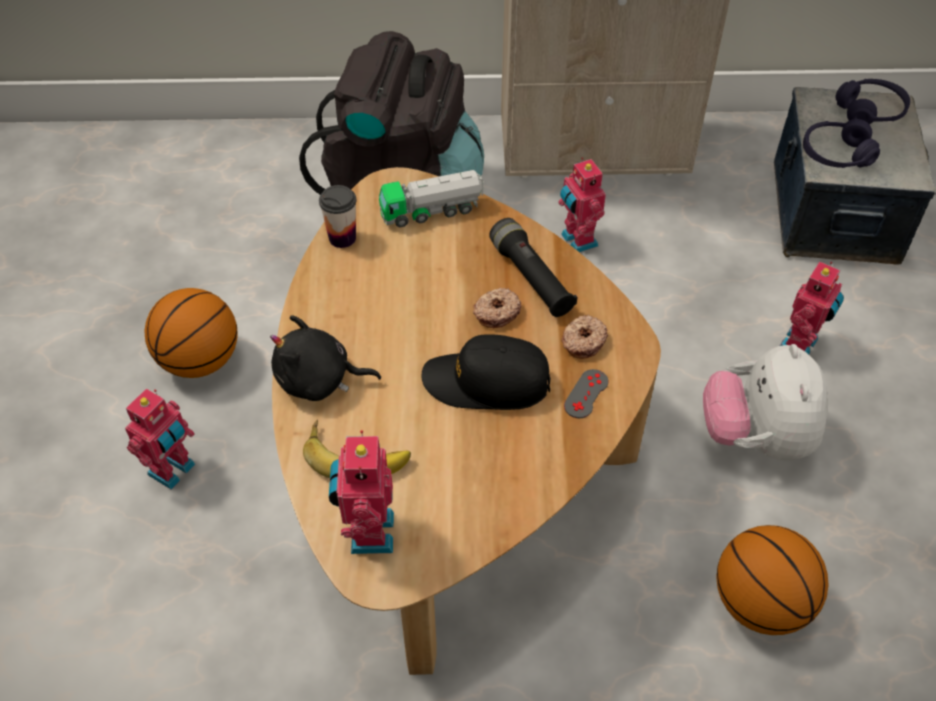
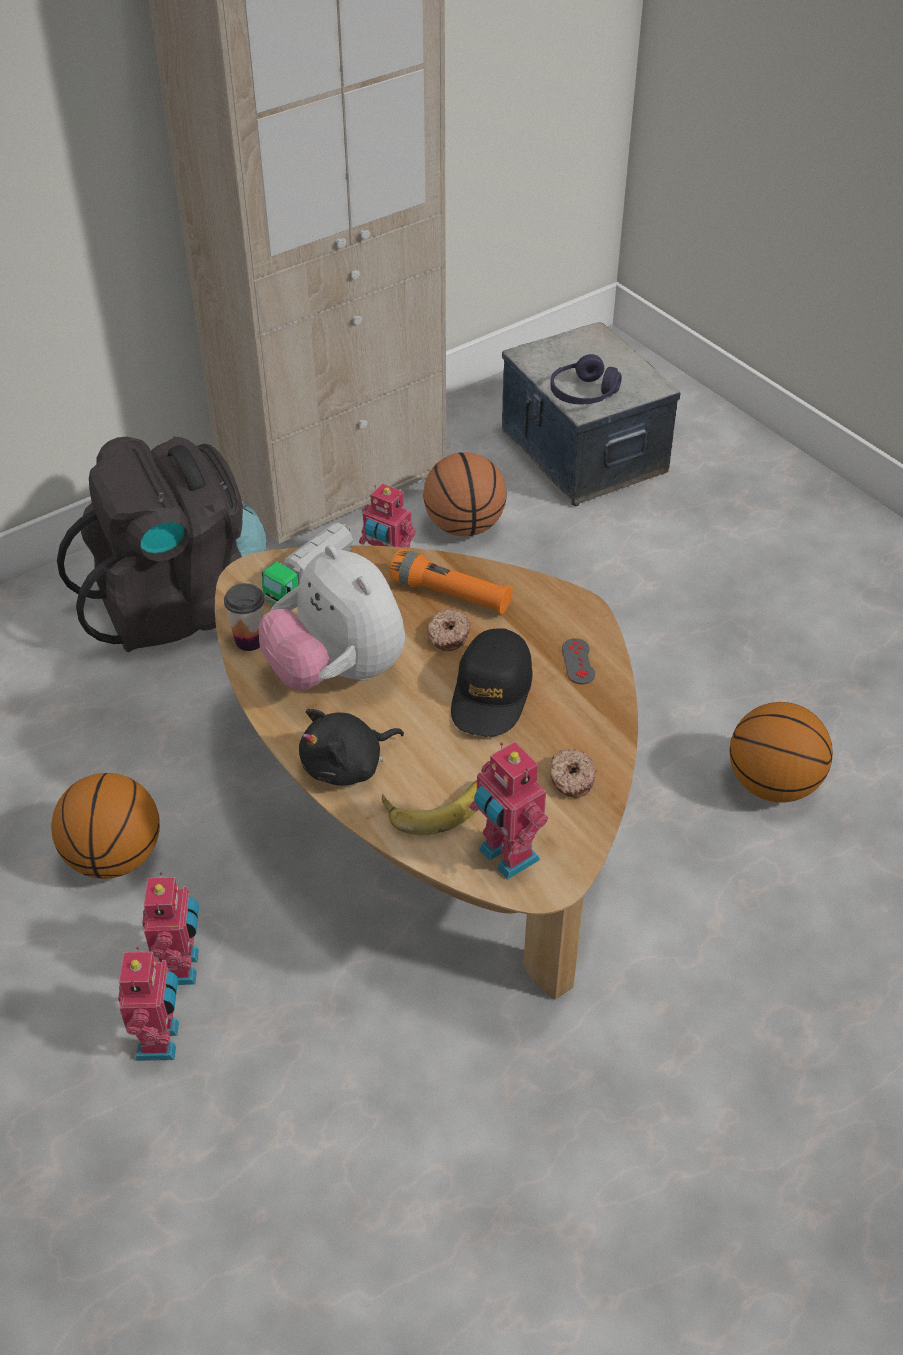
camera: 35 degrees left, 5 degrees down
black cap [422,334,550,410] -> black cap turned 45 degrees counterclockwise [451,628,532,737]
black flashlight [489,218,577,317] -> orange flashlight [390,549,513,614]
donut [561,314,608,359] -> donut moved to [550,749,596,798]
plush toy [703,344,827,461] -> plush toy moved to [259,545,405,690]
toy robot [780,261,844,354] -> toy robot moved to [118,947,179,1061]
purple headphones [836,79,910,124] -> none
none -> basketball [423,452,507,536]

